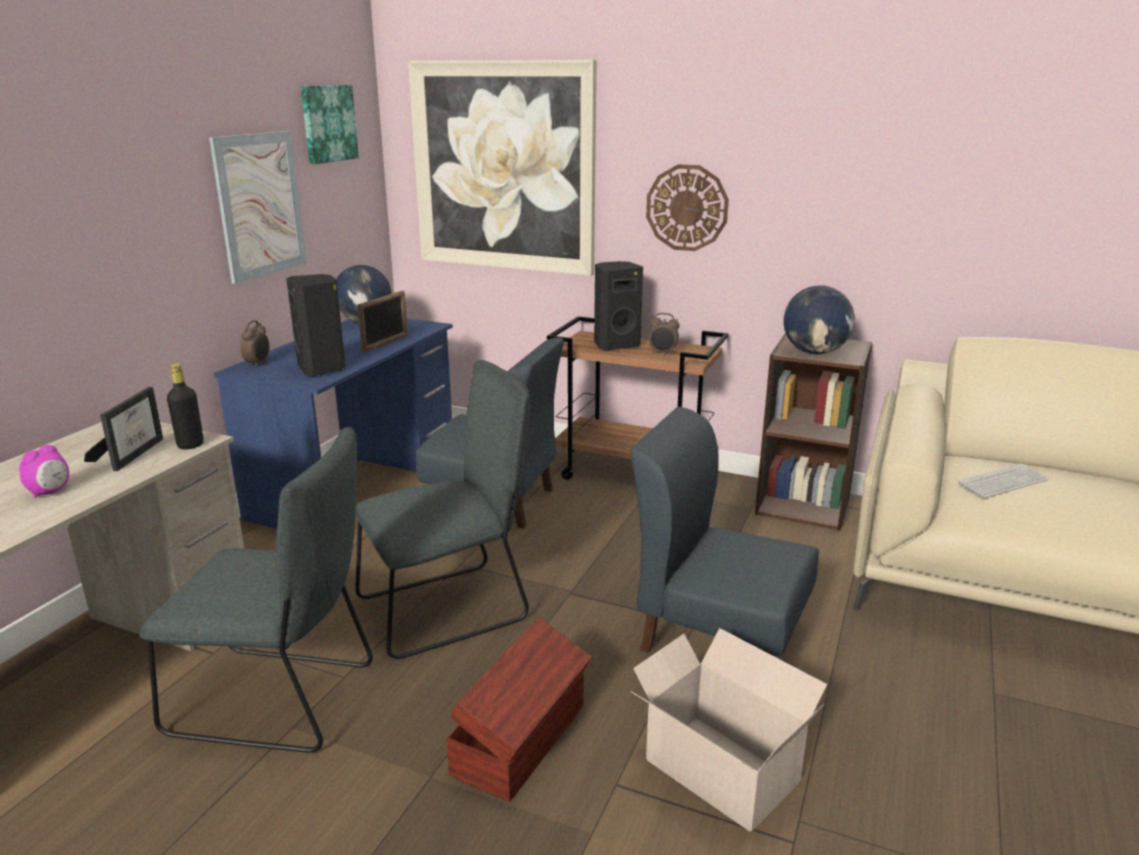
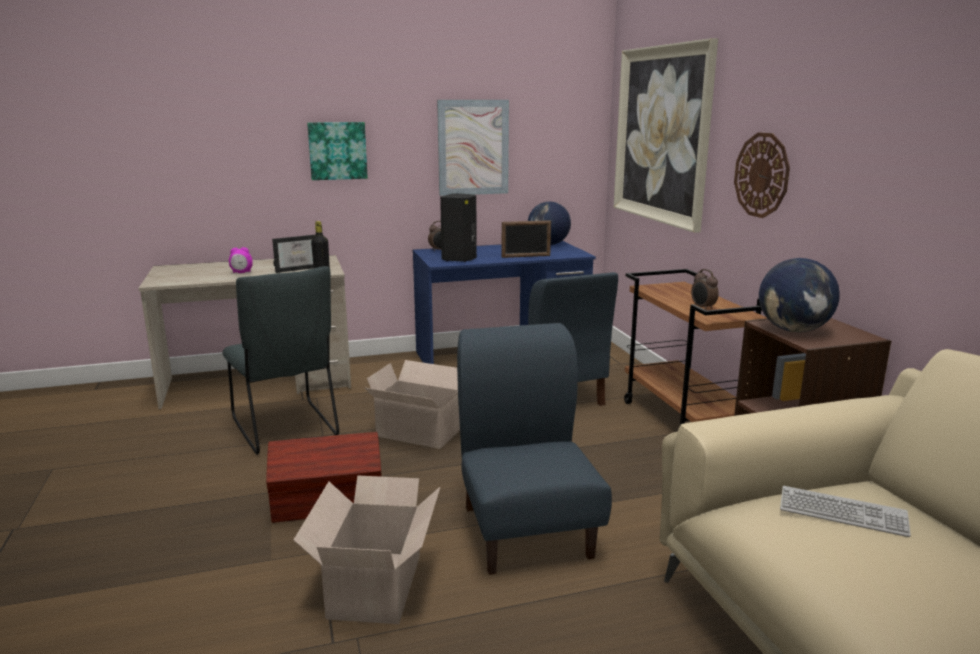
camera: 50 degrees right, 5 degrees down
picture [301,85,359,164] -> picture moved to [307,122,368,180]
grey chair [355,360,530,659] -> cardboard box [364,360,460,449]
black speaker [594,261,643,351] -> none

